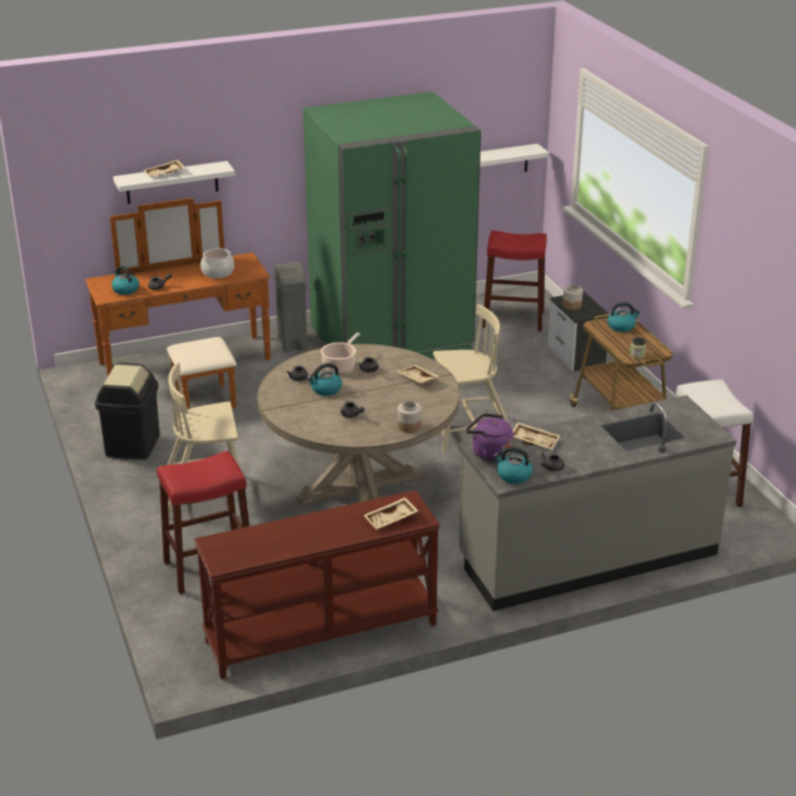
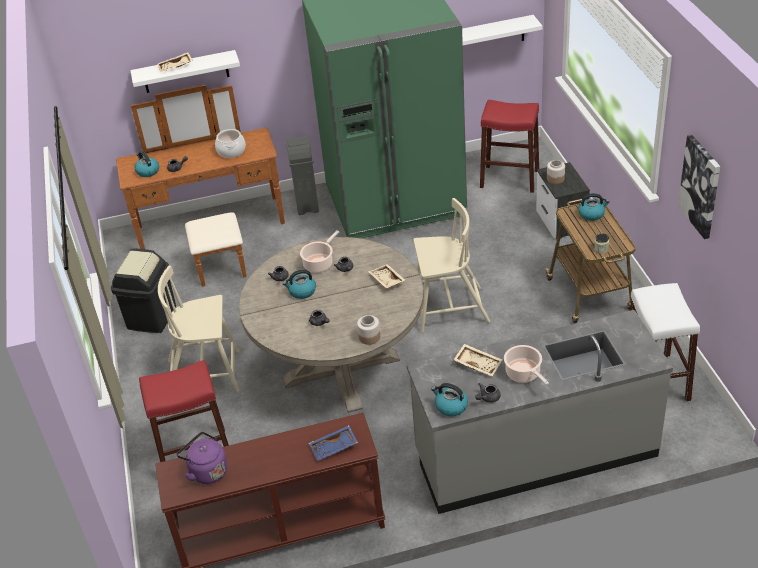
camera: 10 degrees right, 10 degrees up
beige tray [363,497,418,529] -> blue tray [309,425,358,461]
purple kettle [466,413,514,462] -> purple kettle moved to [177,432,228,484]
none -> cooking pot [504,345,549,385]
none -> picture [678,135,720,239]

